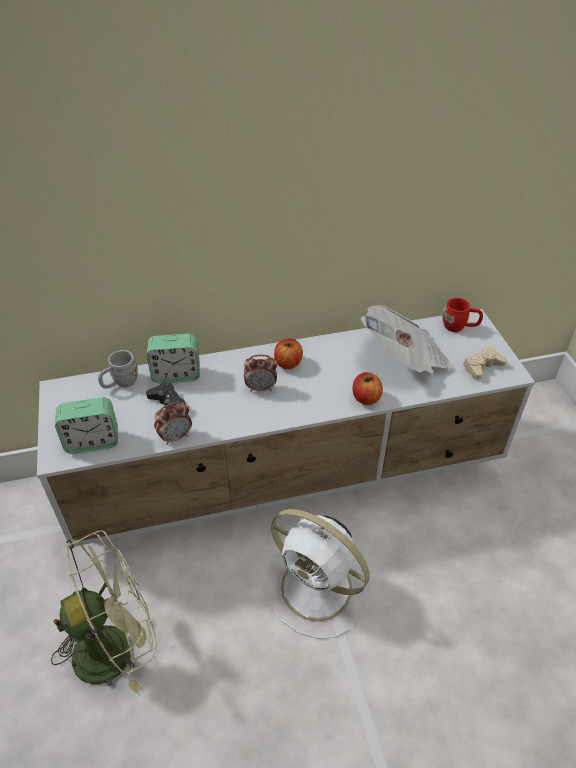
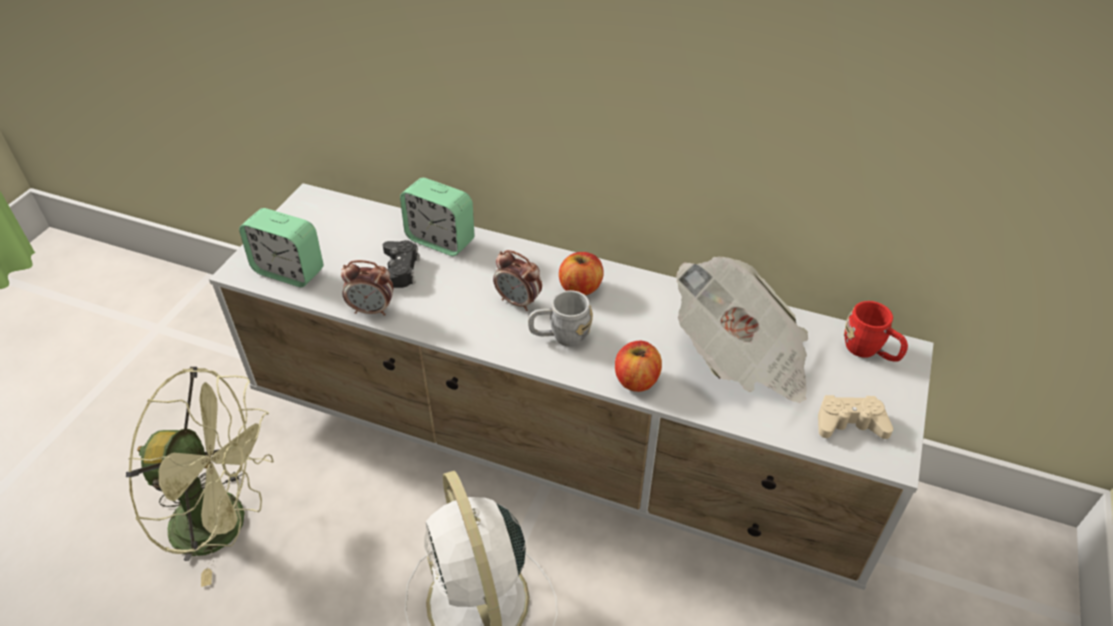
camera: 35 degrees right, 0 degrees up
grey mug [98,350,138,388] -> grey mug moved to [528,290,593,347]

